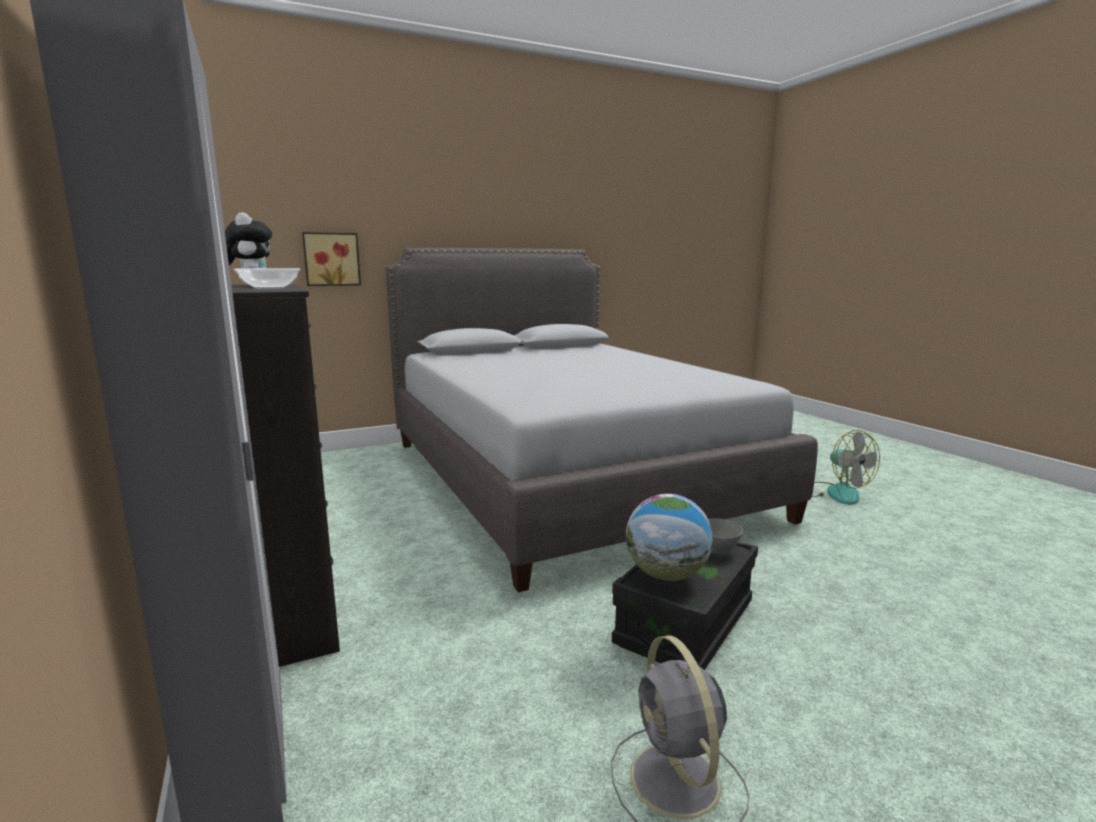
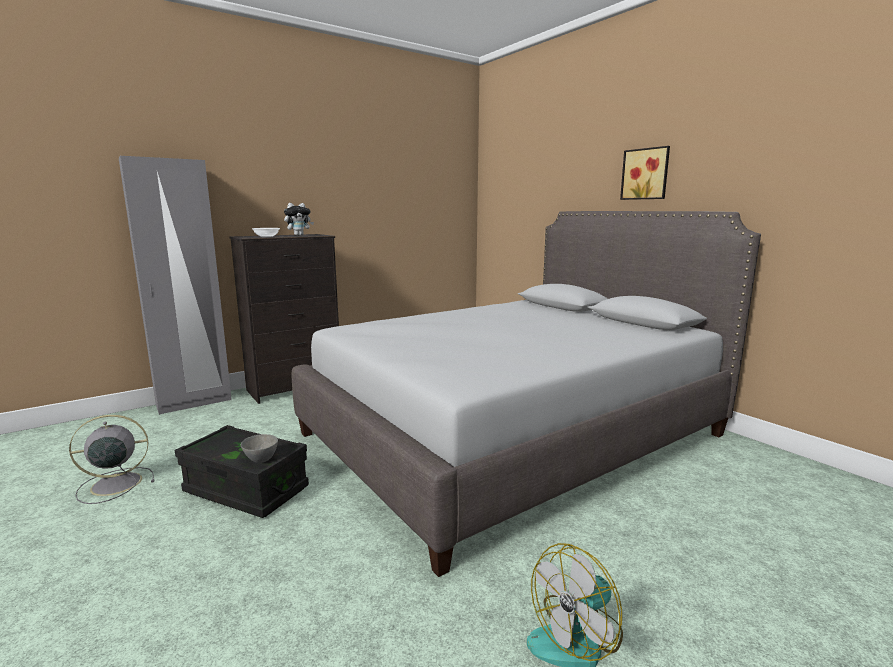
camera: 80 degrees right, 0 degrees up
picture [302,232,361,286] -> picture moved to [620,146,670,200]
globe [626,494,713,581] -> none

